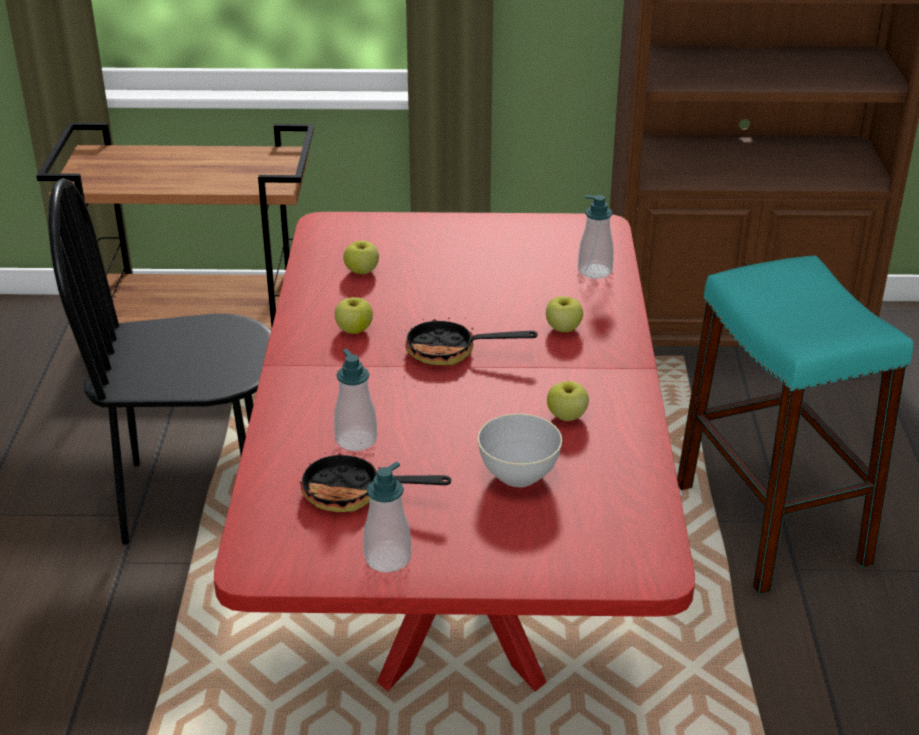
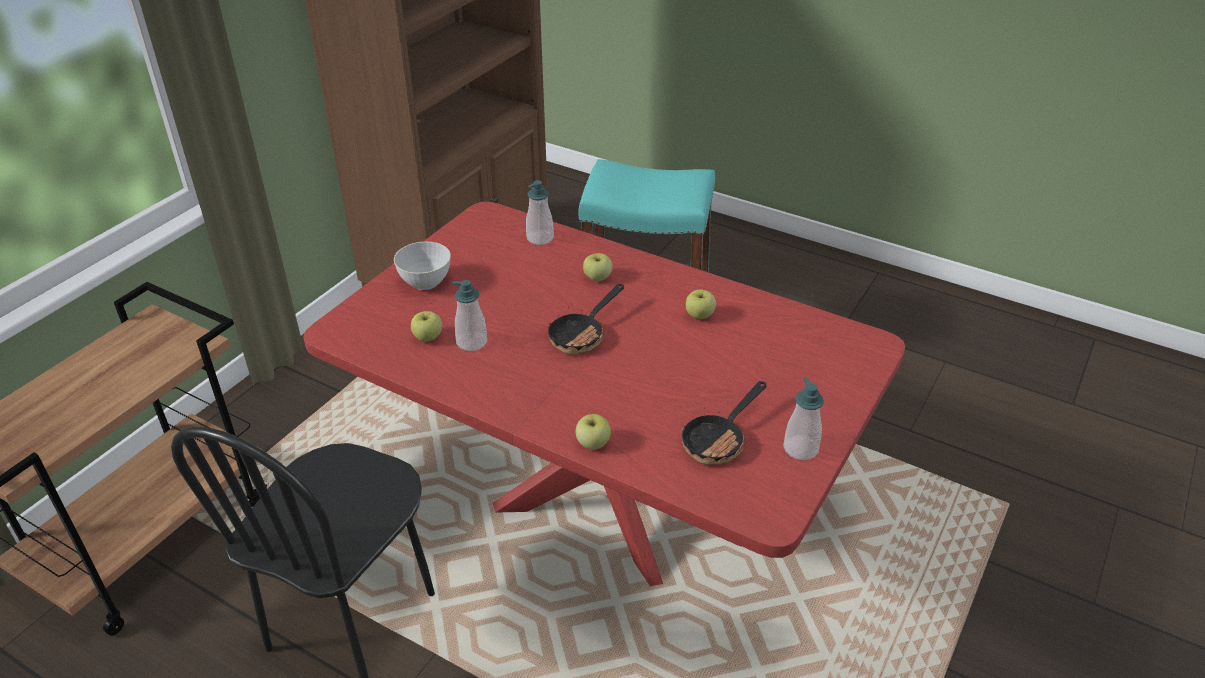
camera: 60 degrees left, 5 degrees up
soap dispenser [334,349,377,451] -> soap dispenser moved to [452,280,487,351]
apple [335,297,373,334] -> apple moved to [576,414,611,450]
grey bowl [478,414,562,487] -> grey bowl moved to [394,242,451,290]

